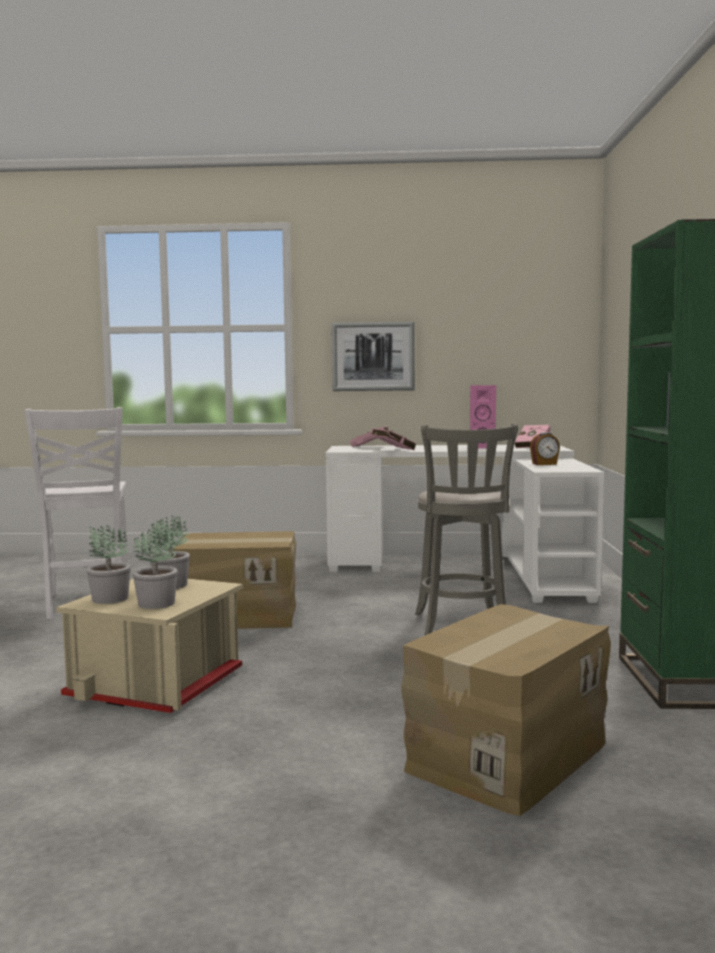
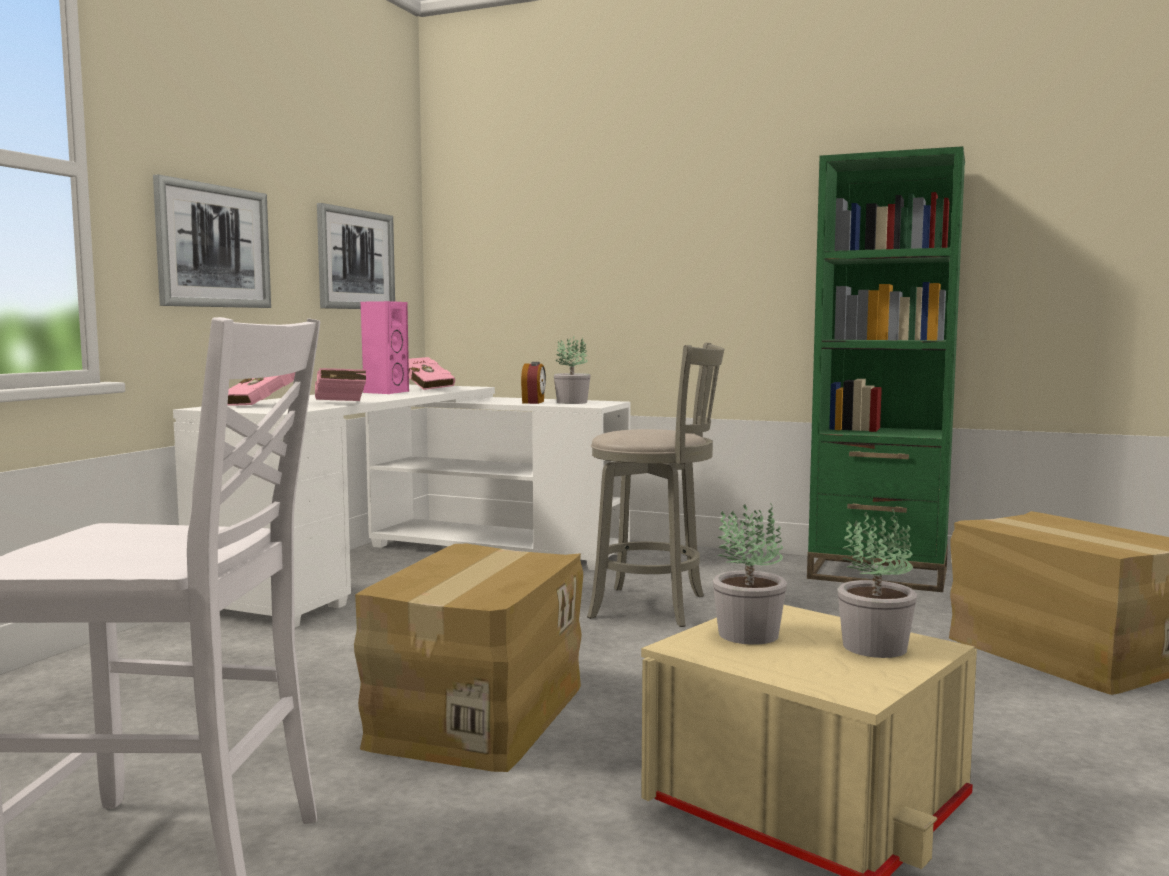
camera: 70 degrees left, 0 degrees up
potted plant [86,525,131,604] -> potted plant moved to [554,336,591,404]
none -> picture [317,203,395,309]

